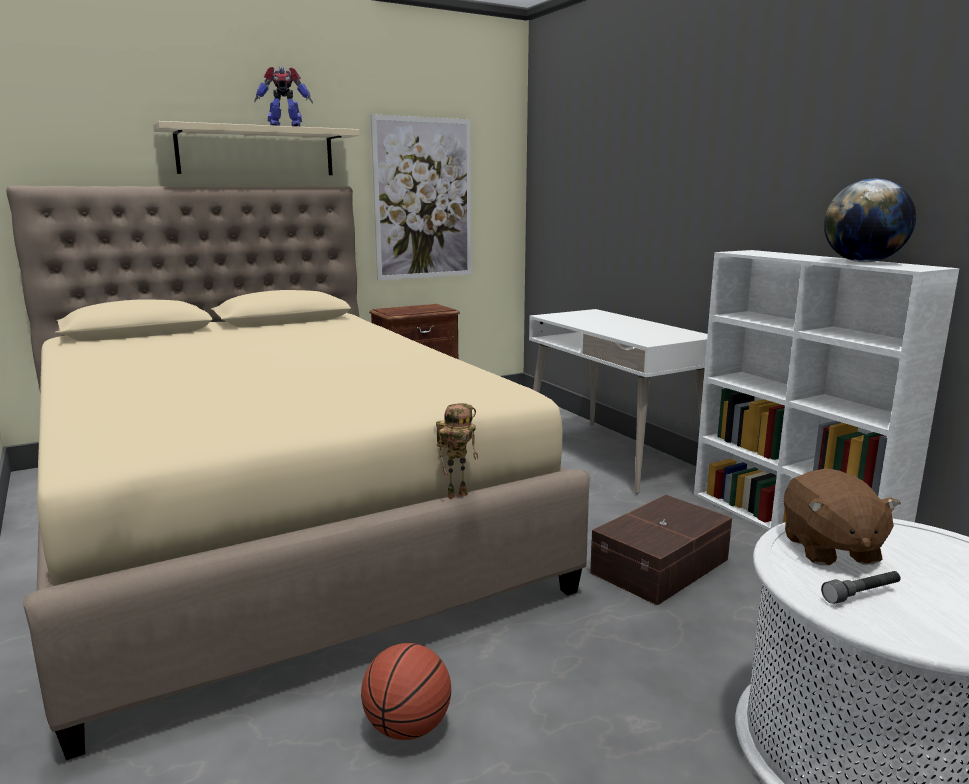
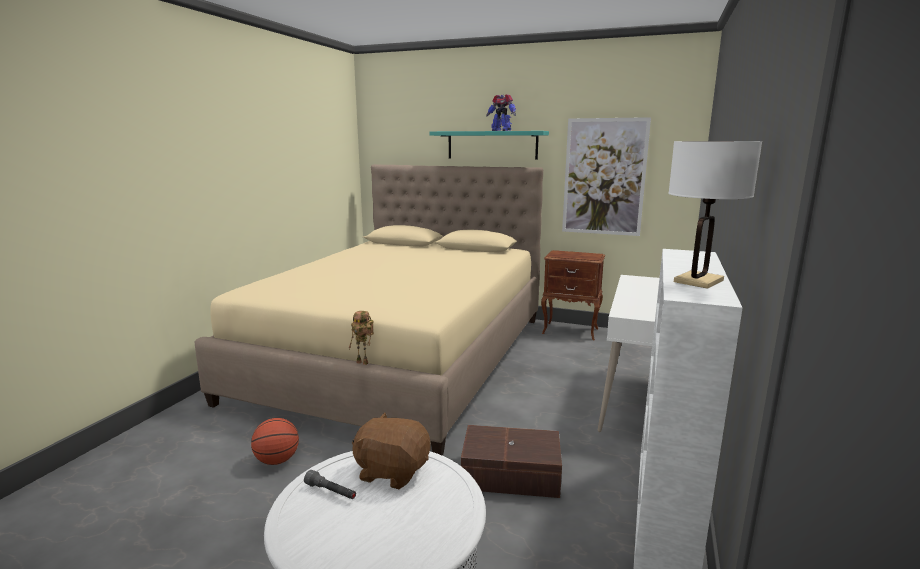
camera: 50 degrees right, 0 degrees up
beige shelf [153,121,360,175] -> turquoise shelf [429,131,549,160]
brown plush toy [783,468,901,565] -> brown plush toy turned 60 degrees clockwise [352,412,430,489]
globe [824,179,916,262] -> white table lamp [668,141,762,289]

